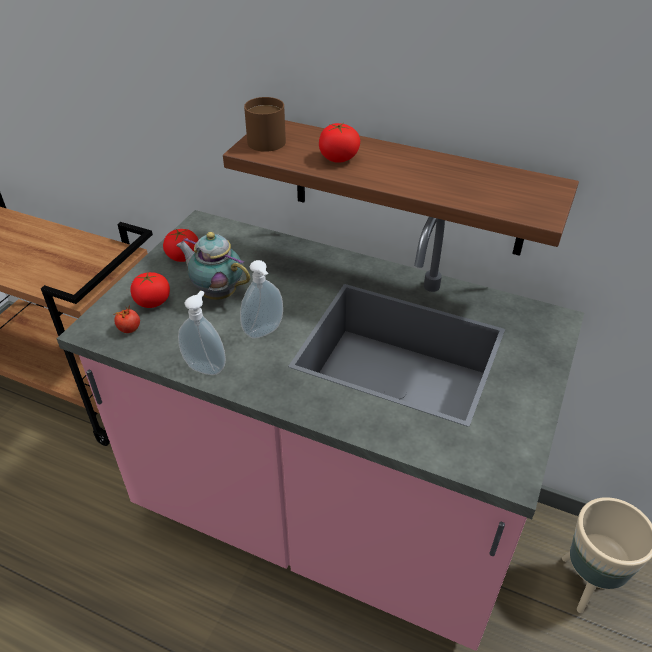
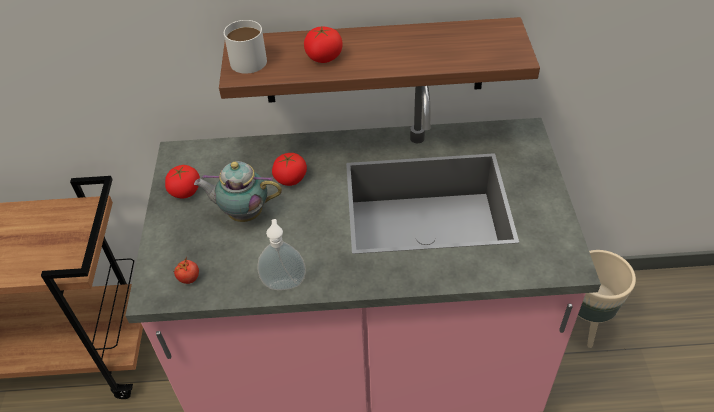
camera: 25 degrees left, 5 degrees up
tomato [130,272,170,308] -> tomato moved to [272,153,307,186]
soap dispenser [240,260,283,339] -> none
brown mug [244,97,286,152] -> white mug [224,20,267,74]

